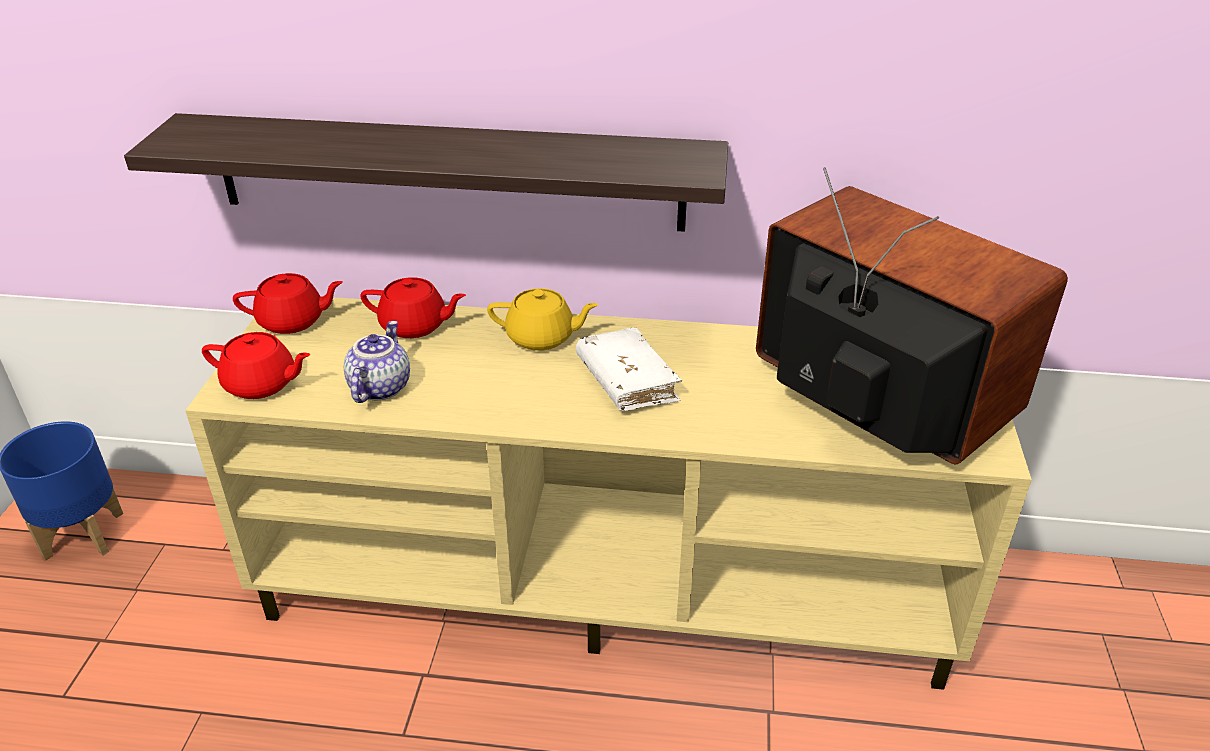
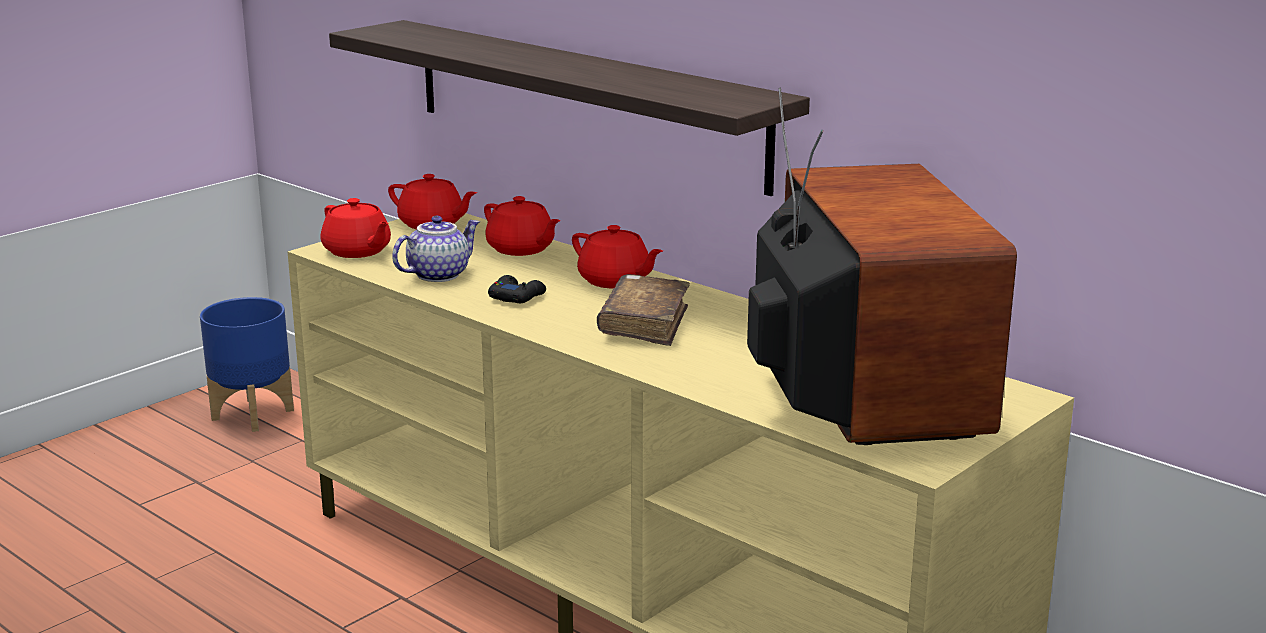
camera: 35 degrees right, 15 degrees down
yellow teapot [487,288,598,351] -> red teapot [572,225,663,288]
white book [576,327,682,411] -> brown book [597,274,690,346]
none -> black game controller [488,275,546,303]

